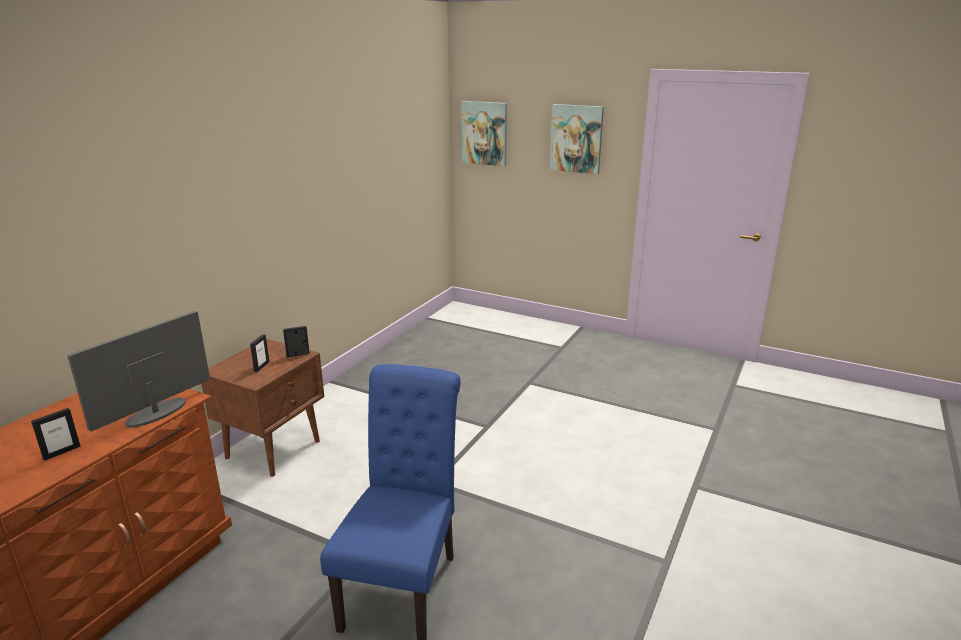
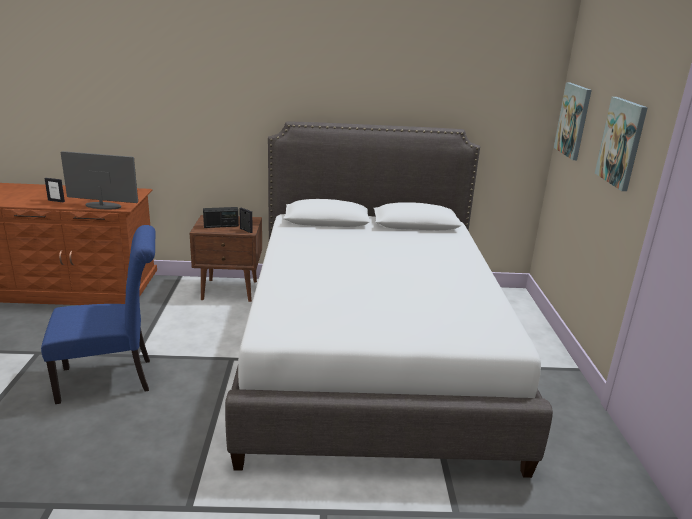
camera: 60 degrees right, 0 degrees up
picture frame [250,334,269,372] -> radio [203,207,239,228]
none -> white bed [225,121,553,478]

